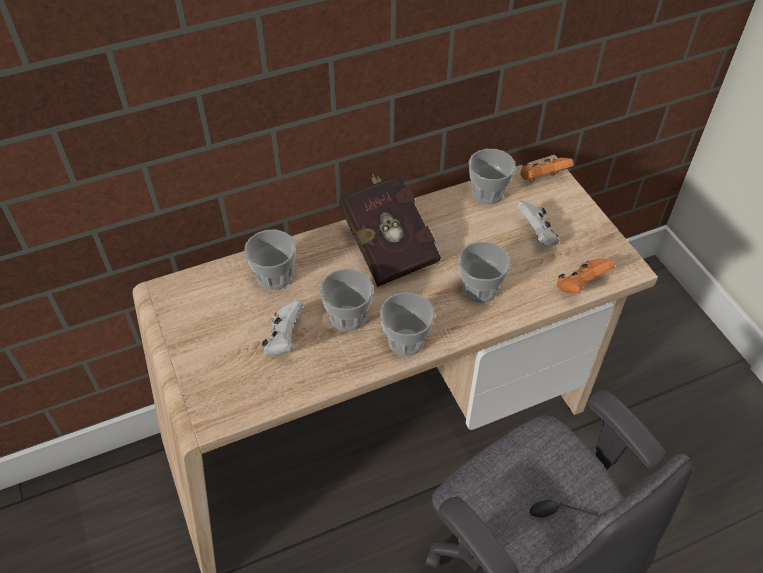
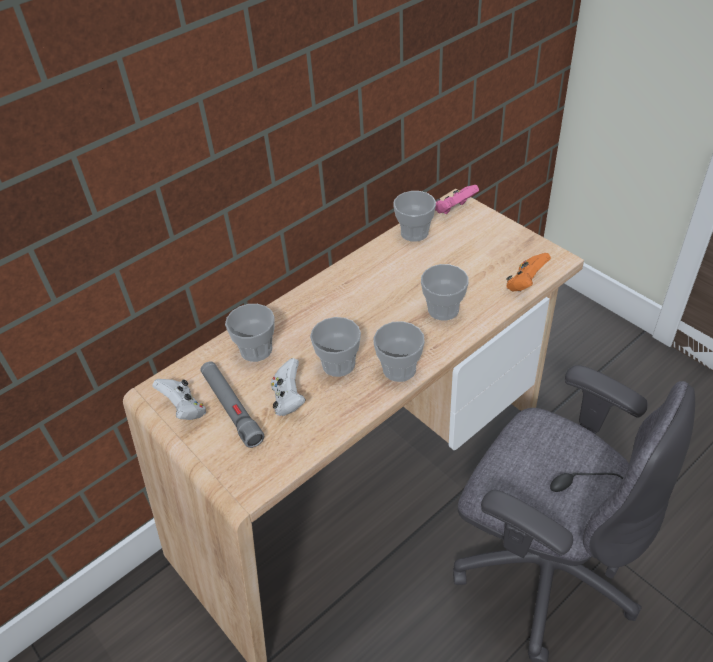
camera: 15 degrees left, 5 degrees down
red book [339,173,441,287] -> none
white game controller [516,200,560,246] -> white game controller moved to [152,379,206,420]
orange game controller [520,158,574,182] -> pink game controller [435,185,479,214]
none -> grey flashlight [201,361,264,448]

